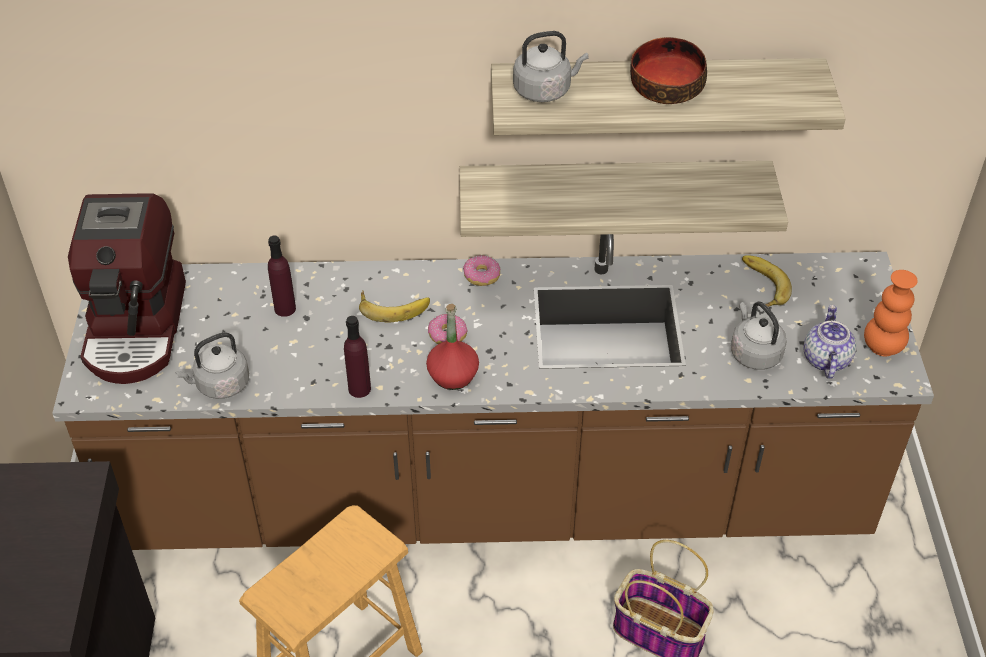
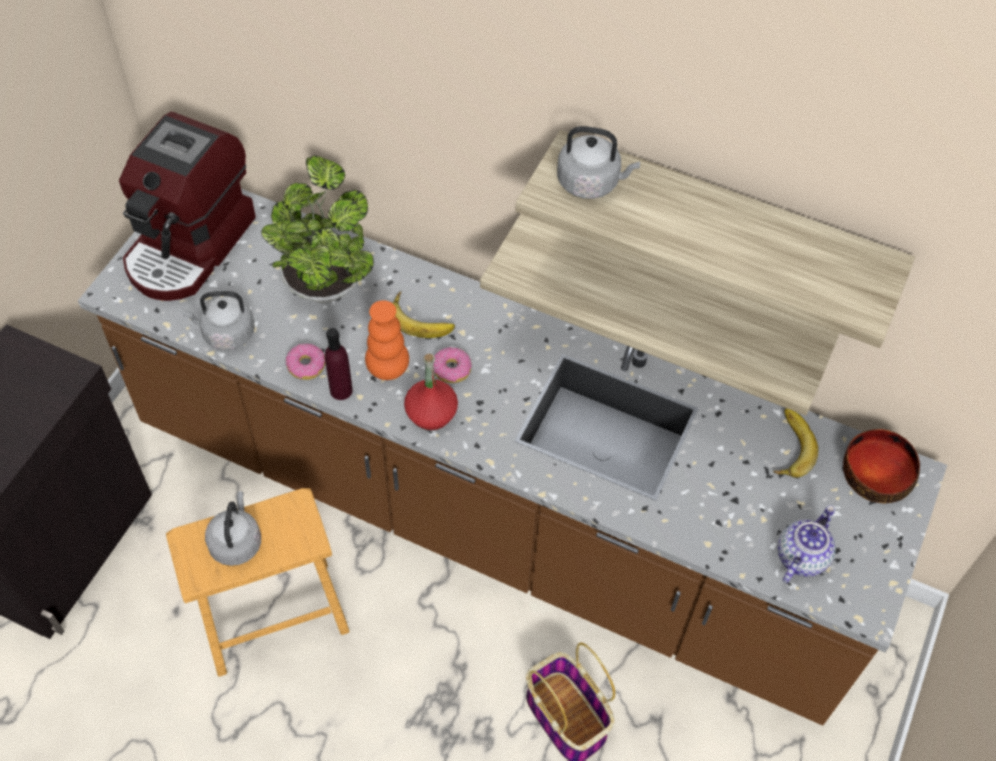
camera: 25 degrees right, 10 degrees up
purple bottle [268,235,296,317] -> potted plant [261,155,374,303]
donut [463,255,500,286] -> donut moved to [286,344,325,380]
bowl [630,37,707,104] -> bowl moved to [843,429,920,503]
grey kettle [731,302,787,370] -> grey kettle moved to [205,491,261,566]
orange vase [864,270,918,356] -> orange vase moved to [365,300,409,380]

